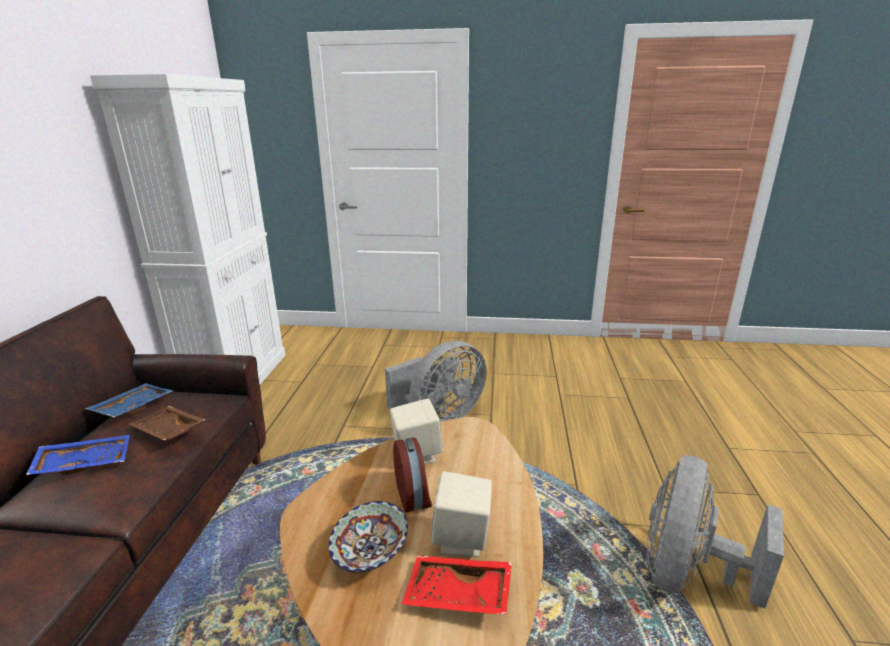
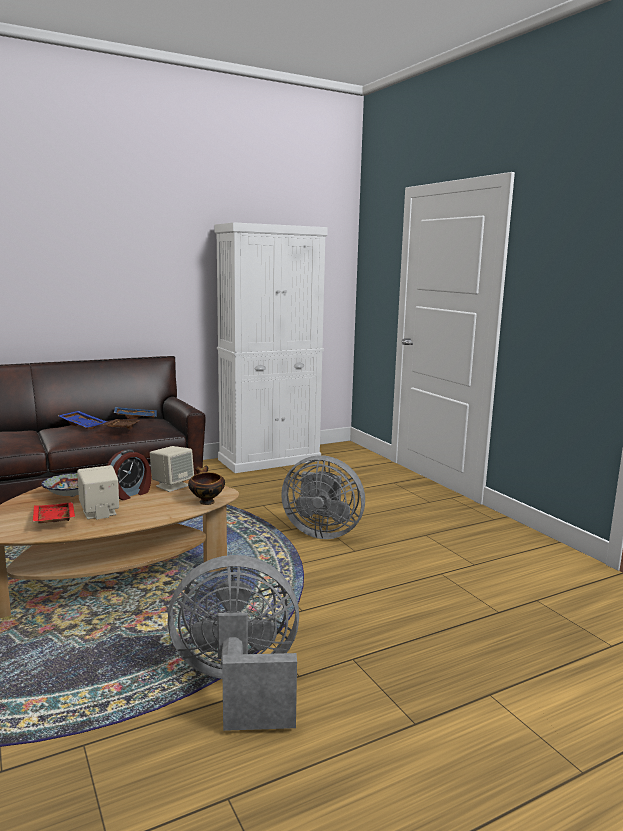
camera: 55 degrees right, 10 degrees down
none -> bowl [188,466,225,505]

